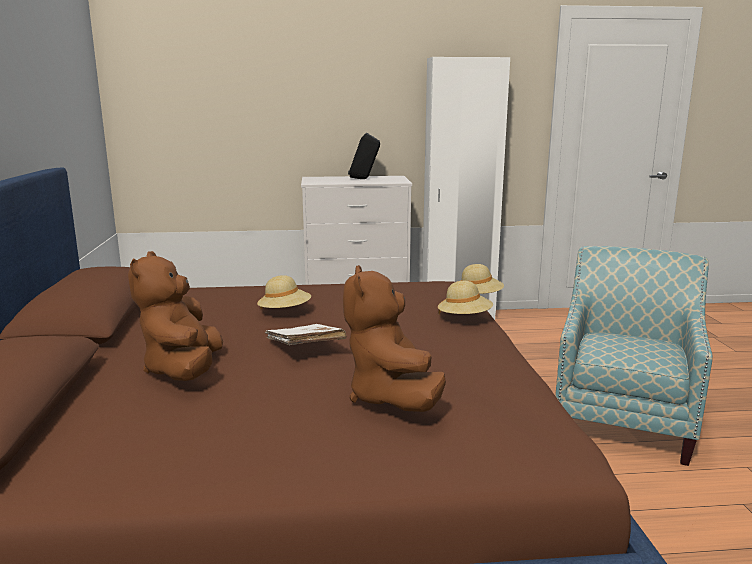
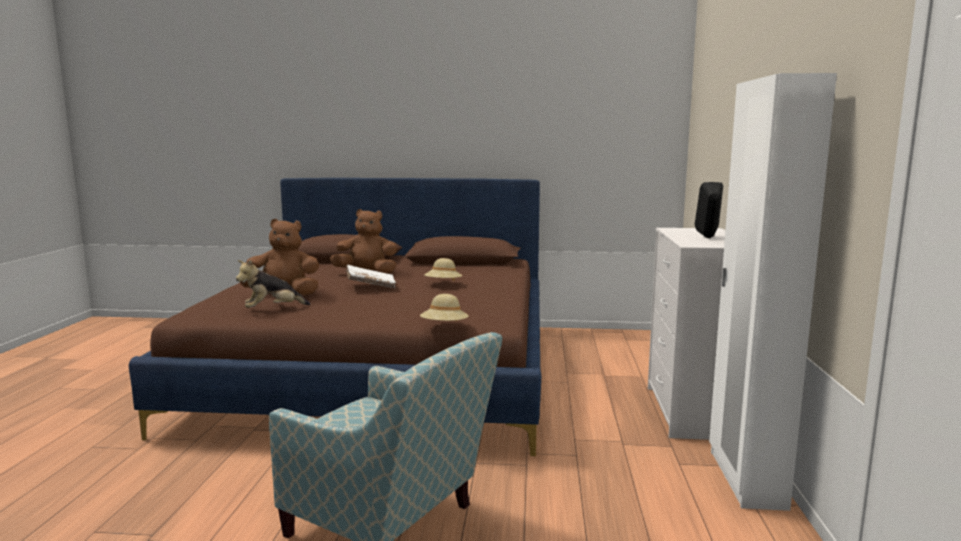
camera: 100 degrees right, 5 degrees down
beige hat [438,281,493,314] -> none
none -> plush toy [236,260,310,308]

